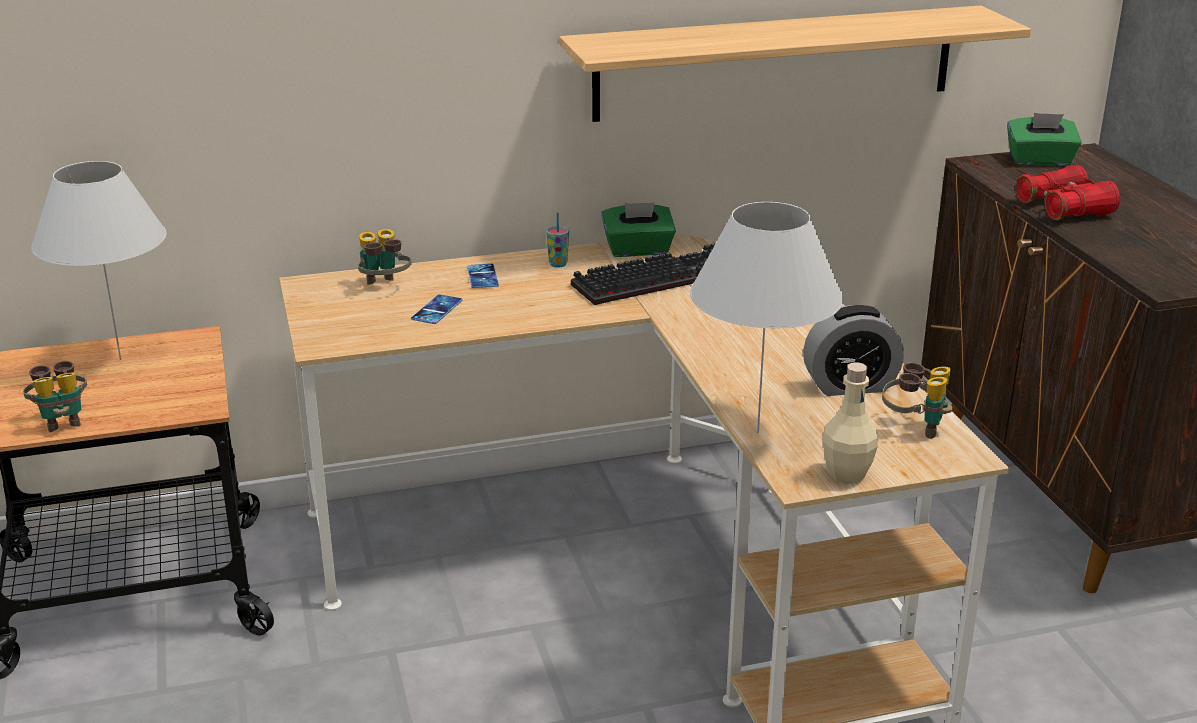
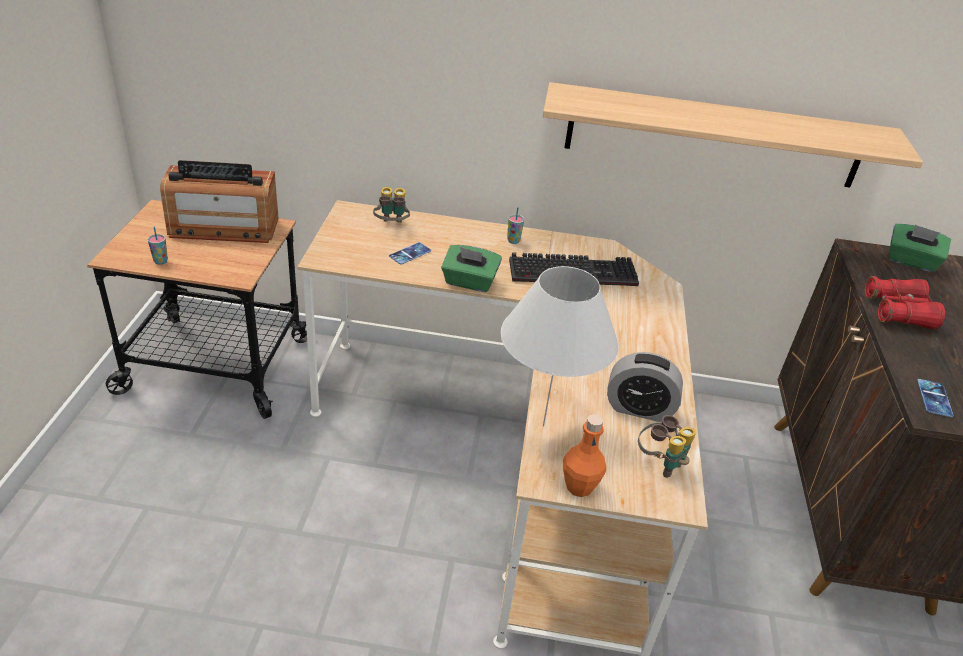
camera: 20 degrees right, 10 degrees up
binoculars [23,361,87,432] -> cup [148,227,168,265]
white table lamp [31,161,167,360] -> radio [160,160,279,243]
phone [467,264,499,288] -> phone moved to [917,379,954,417]
green tissue box [601,202,676,257] -> green tissue box moved to [441,245,502,292]
beige bottle [823,362,878,484] -> orange bottle [563,414,606,497]

